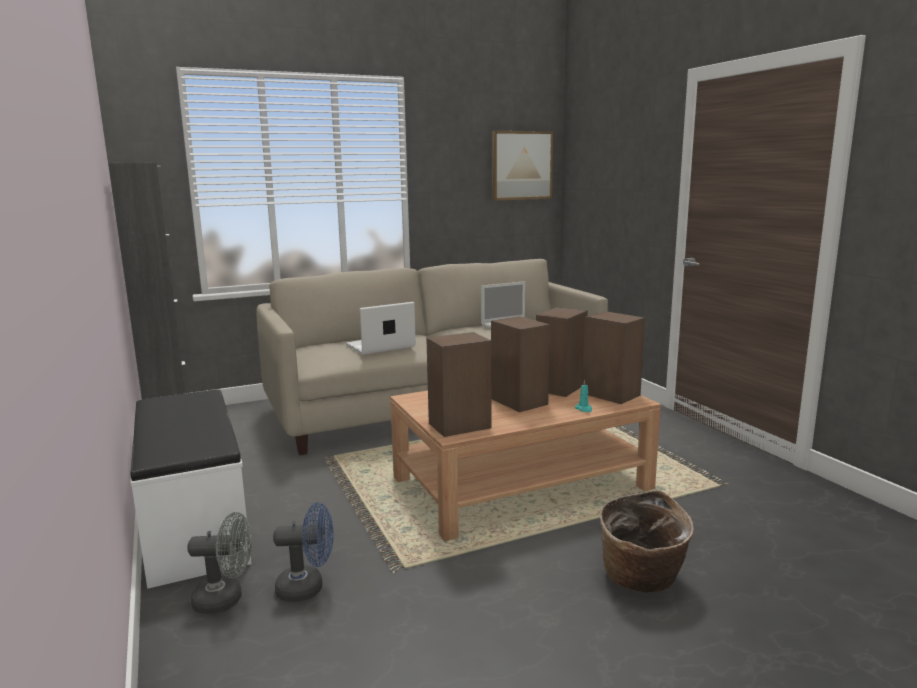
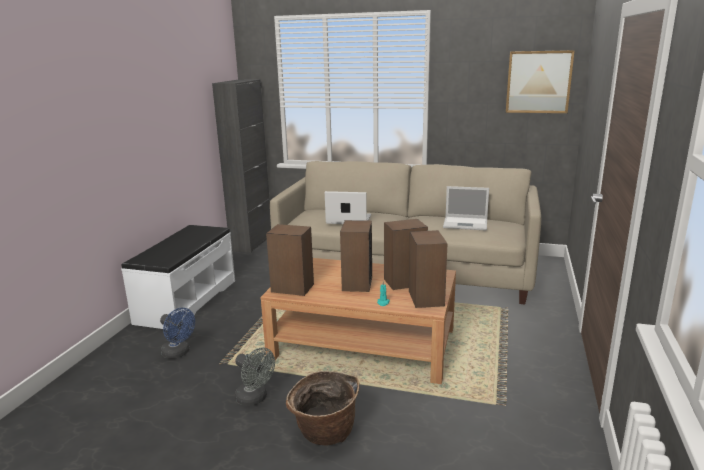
camera: 40 degrees right, 5 degrees up
grey fan [187,512,252,614] -> grey fan moved to [235,347,275,406]

